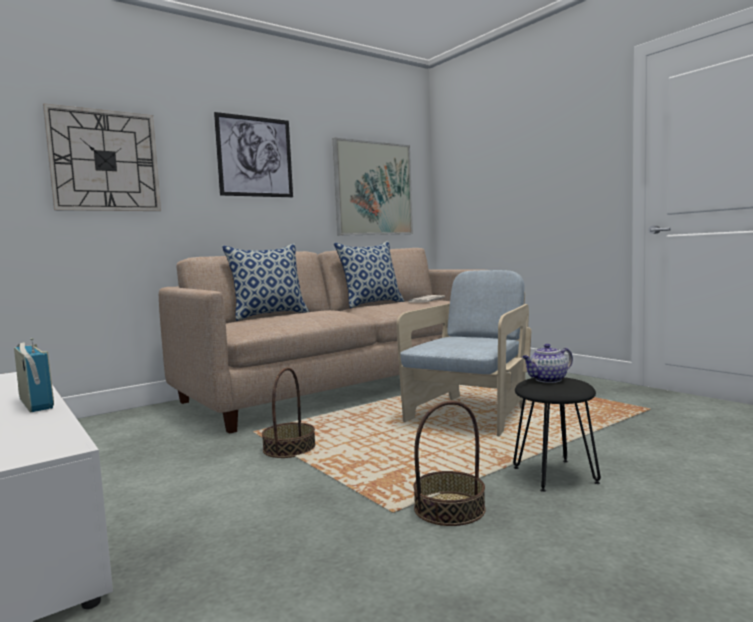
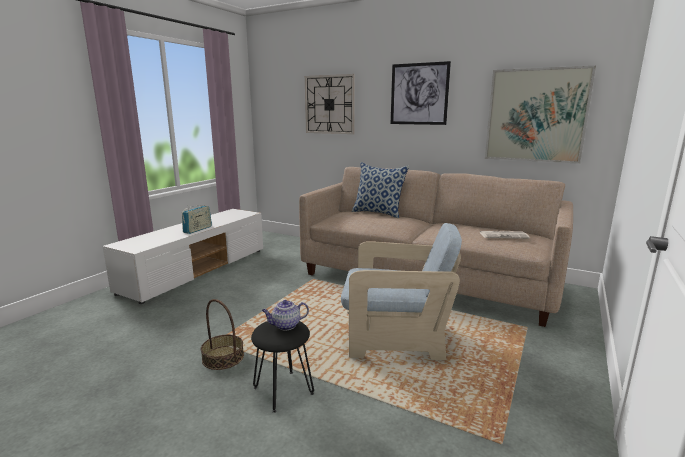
camera: 65 degrees right, 10 degrees up
basket [262,367,315,458] -> none
pillow [334,241,405,308] -> none
teapot [522,344,573,383] -> teapot turned 60 degrees counterclockwise [262,300,309,331]

